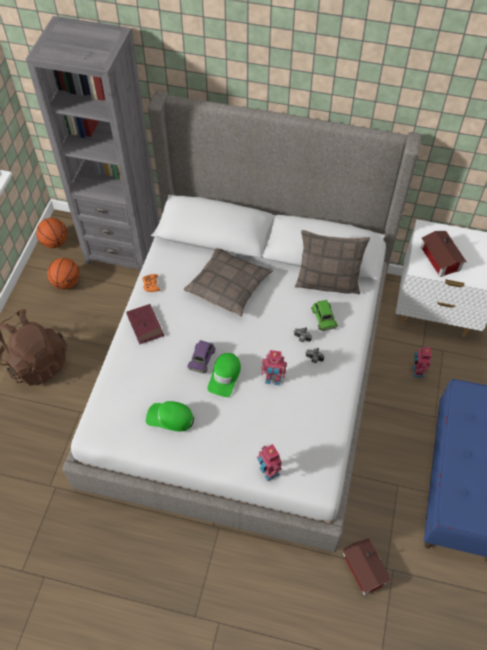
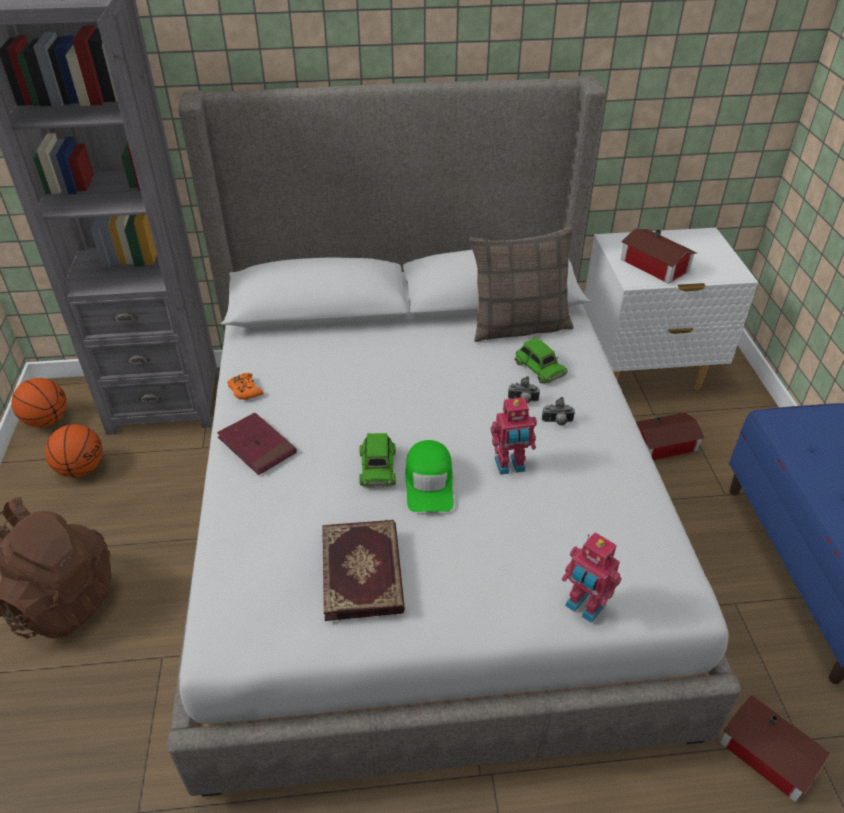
camera: 20 degrees left, 15 degrees down
green cap [146,401,194,432] -> book [322,520,405,621]
pillow [184,249,273,317] -> none
purple toy car [187,340,216,374] -> green toy car [359,433,396,487]
toy robot [413,347,431,378] -> toy house [636,412,705,460]

